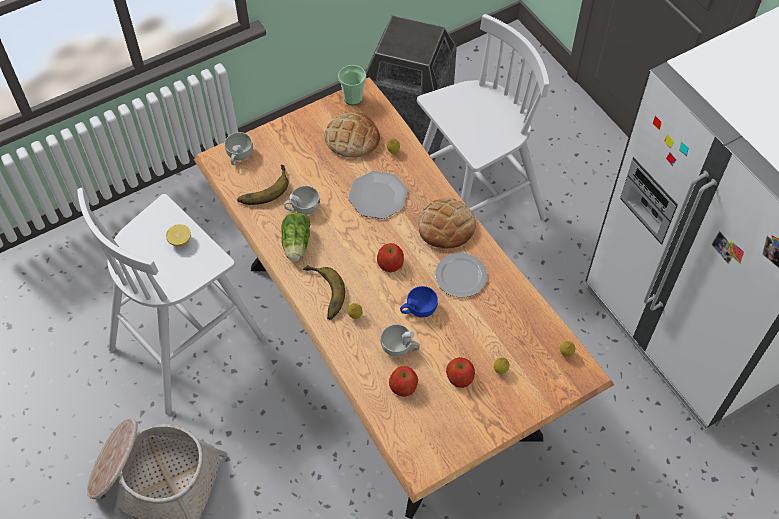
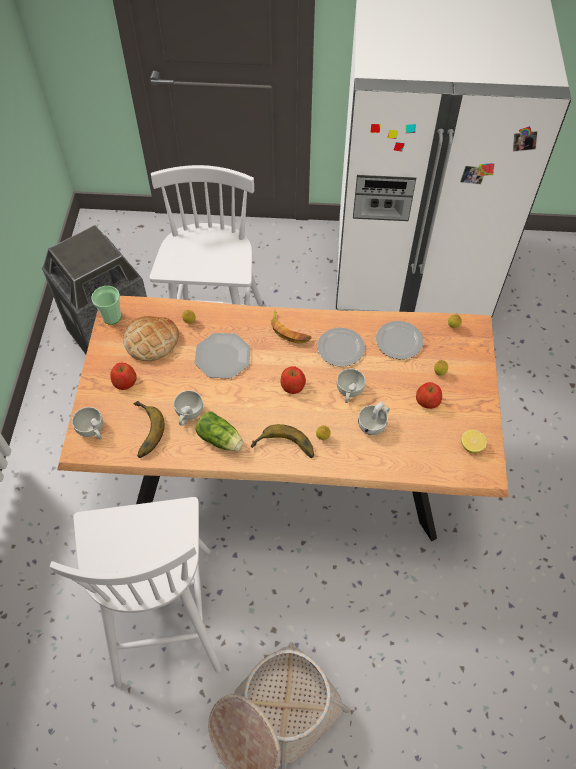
camera: 55 degrees left, 0 degrees up
lemon [166,224,191,247] -> lemon moved to [461,430,487,453]
apple [389,366,418,397] -> apple moved to [111,363,137,390]
blue cup [400,286,438,318] -> white cup [337,369,365,403]
bread [418,199,476,249] -> banana [270,309,312,343]
none -> plate [376,321,423,359]

